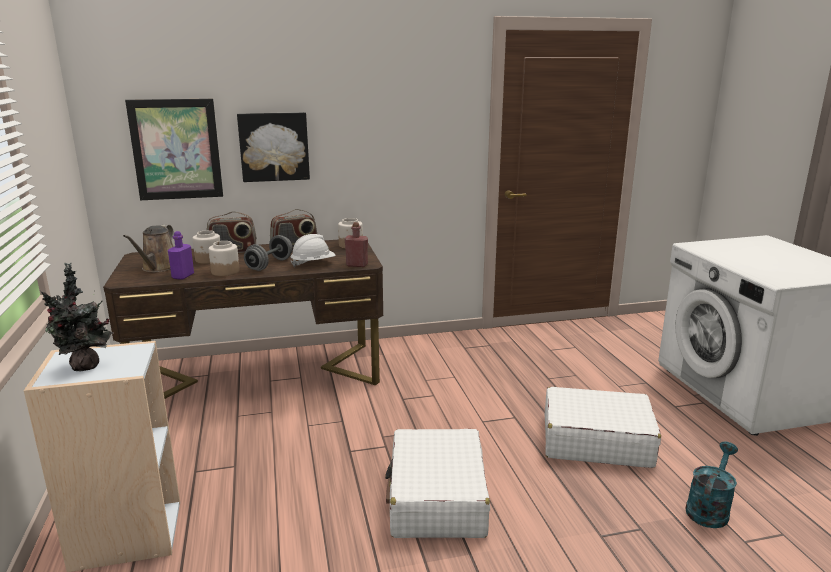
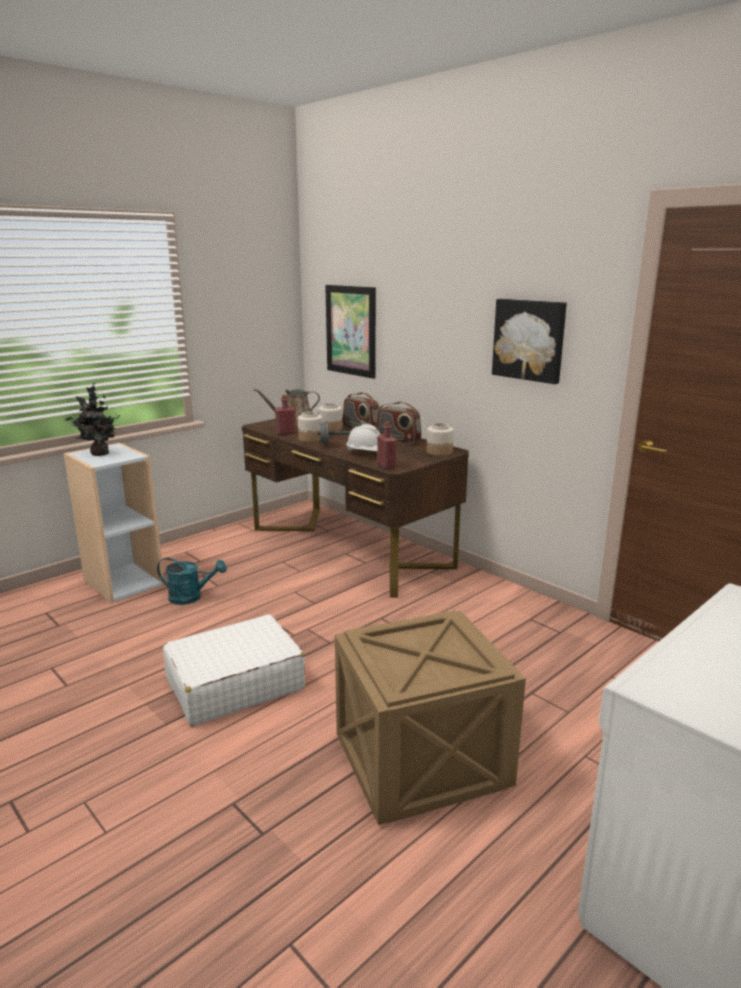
camera: 60 degrees right, 0 degrees up
purple bottle [168,231,194,280] -> red bottle [275,395,296,435]
picture [237,112,310,182] -> picture moved to [492,299,567,384]
white suitcase [545,387,661,468] -> crate [335,610,526,825]
turquoise watering can [686,441,738,528] -> turquoise watering can moved to [157,558,227,605]

